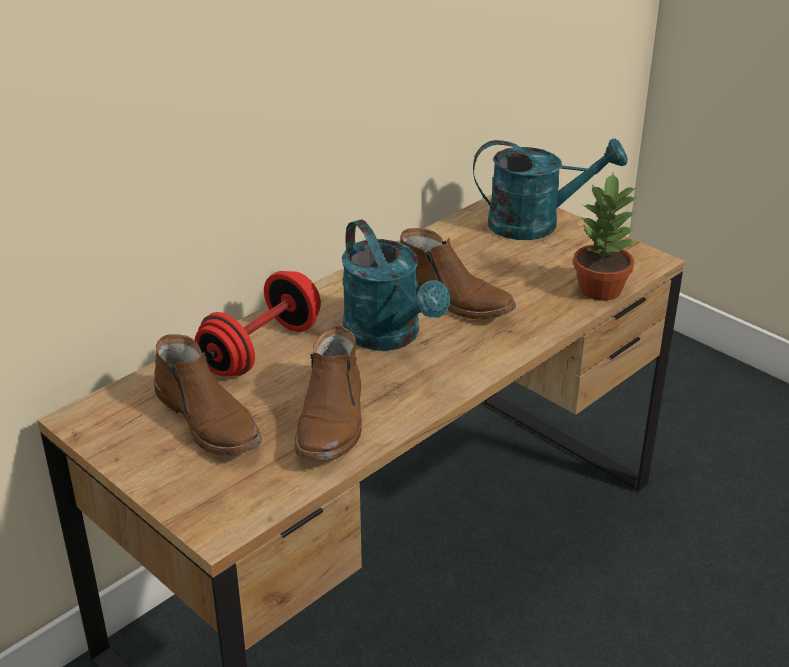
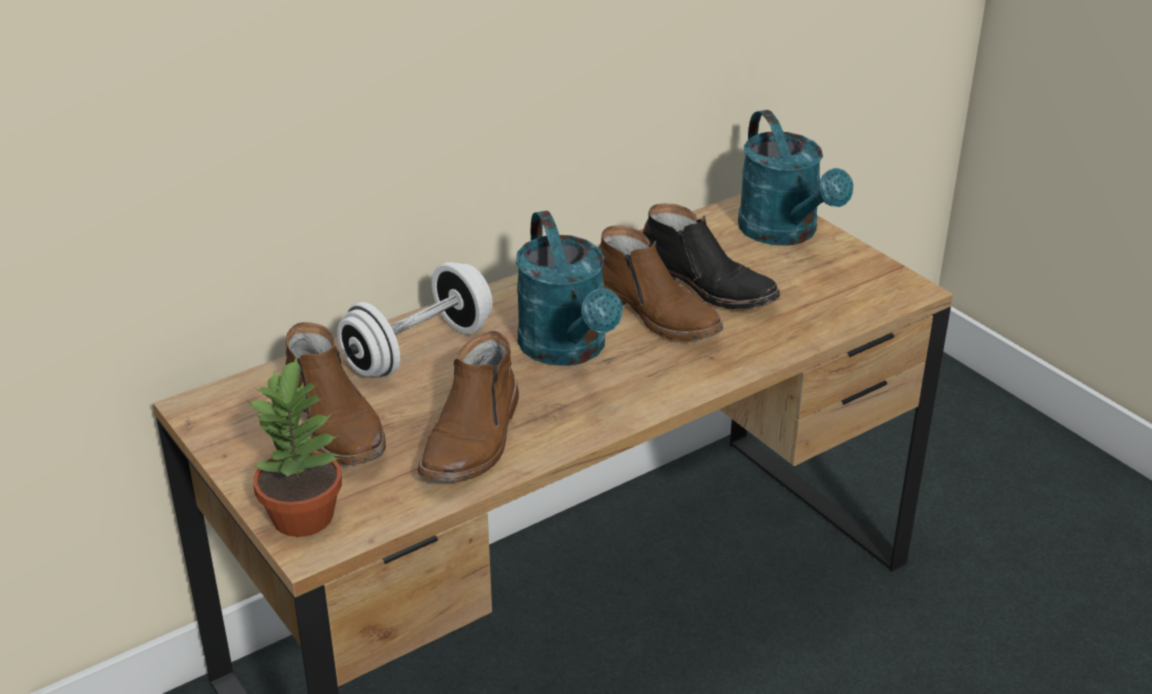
camera: 10 degrees right, 0 degrees up
red dumbbell [195,271,321,376] -> white dumbbell [337,262,493,377]
turquoise watering can [473,138,628,240] -> turquoise watering can turned 60 degrees clockwise [738,110,853,246]
potted plant [573,172,638,301] -> potted plant moved to [246,357,342,537]
none -> black boot [643,204,781,309]

